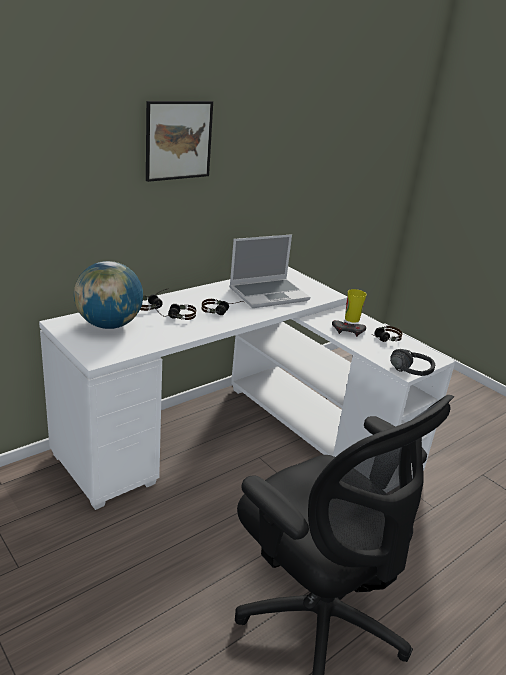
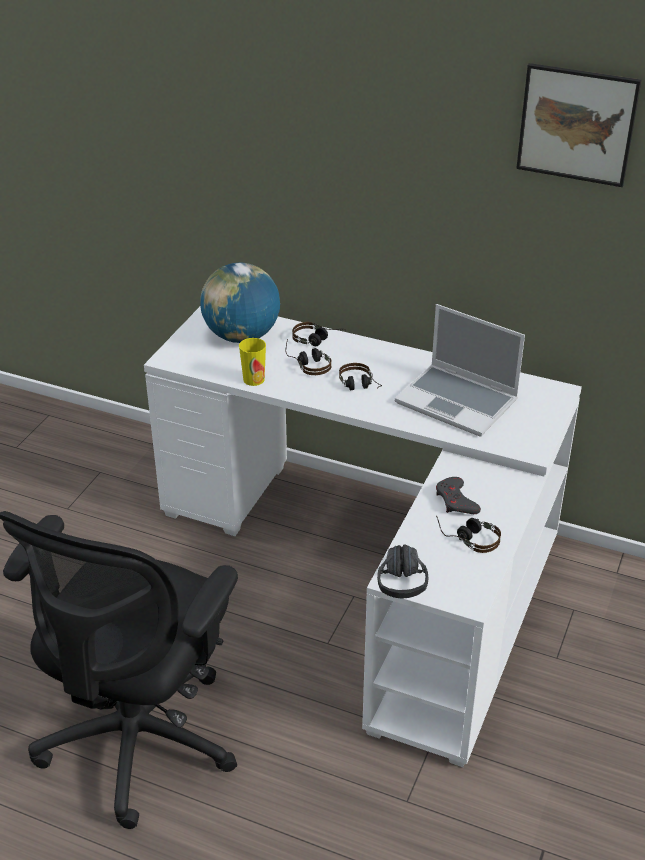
camera: 65 degrees right, 10 degrees up
picture [146,101,213,182] -> picture moved to [516,63,641,187]
cup [345,289,367,323] -> cup moved to [239,338,266,386]

